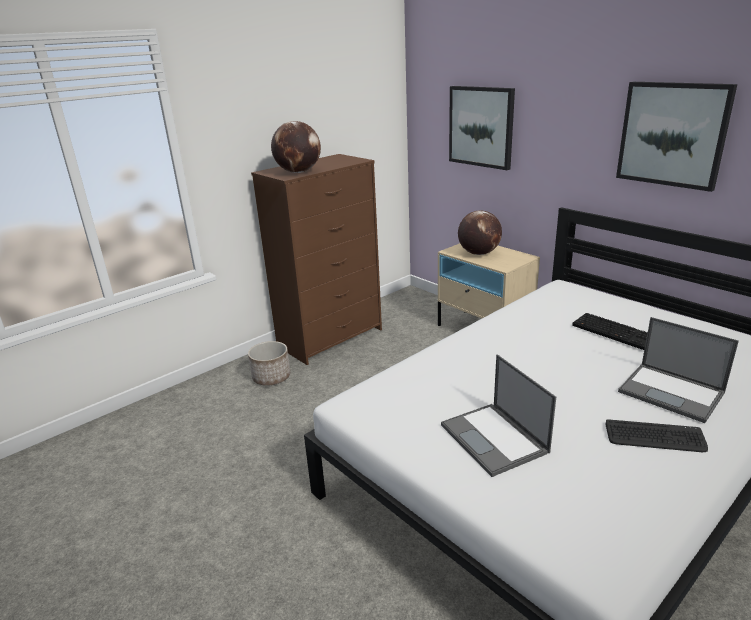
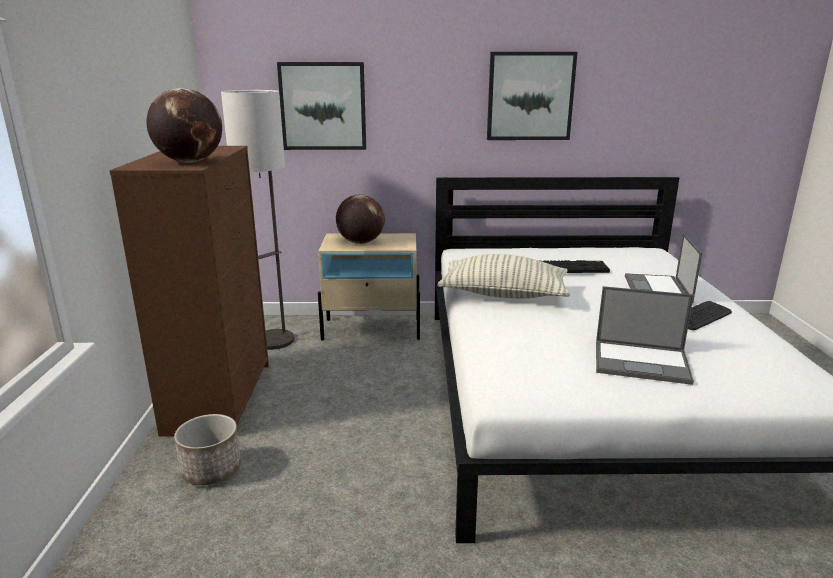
camera: 50 degrees left, 5 degrees down
laptop [618,317,739,423] -> laptop turned 105 degrees clockwise [625,233,702,302]
none -> floor lamp [221,90,294,350]
none -> pillow [437,254,570,298]

